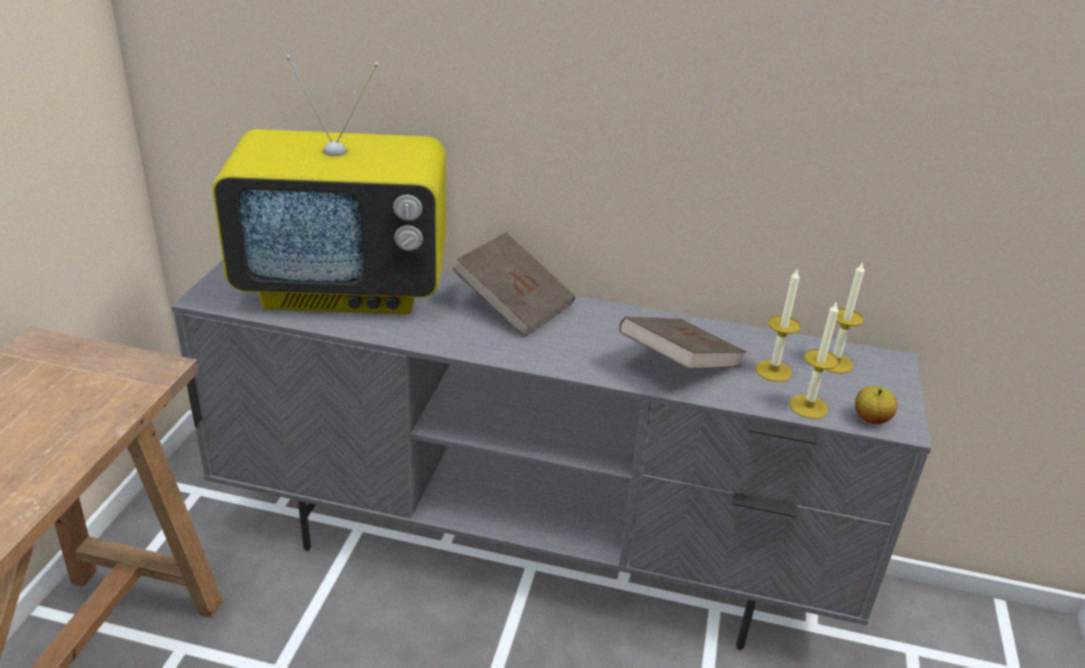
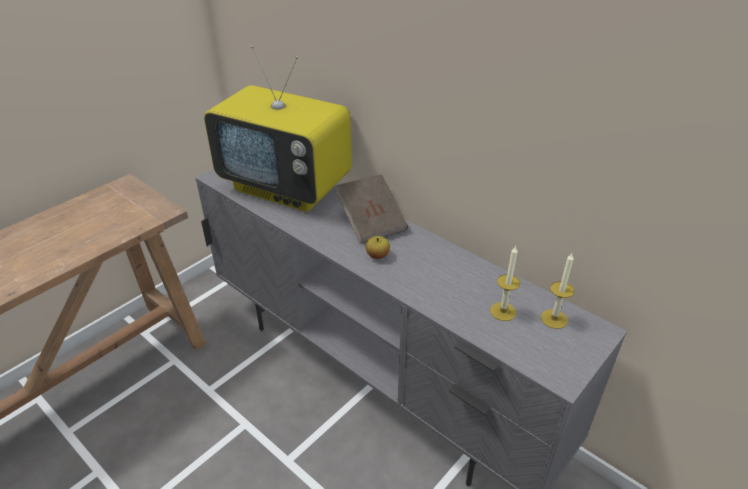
camera: 30 degrees right, 5 degrees up
brown book [619,317,747,369] -> none
candle [789,301,839,419] -> none
apple [855,386,898,424] -> apple moved to [366,236,390,259]

